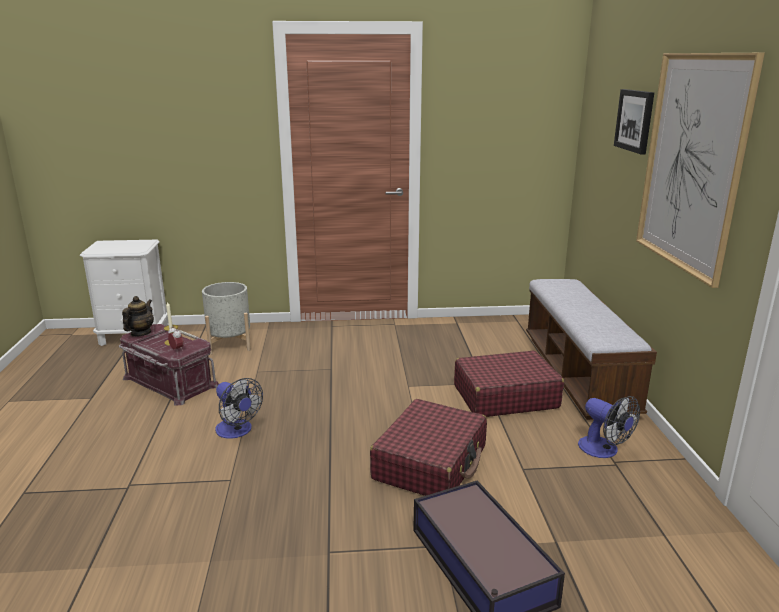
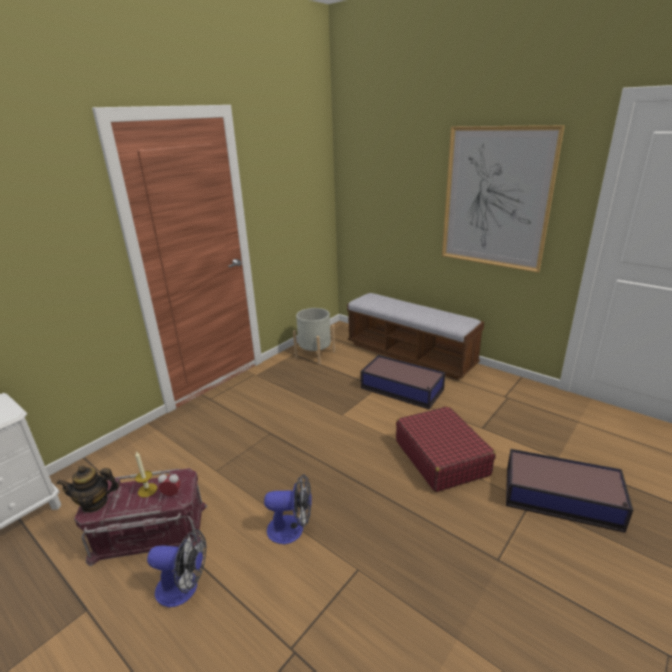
camera: 45 degrees left, 5 degrees up
teapot [122,296,154,337] -> teapot turned 75 degrees counterclockwise [57,466,119,513]
grey planter [202,282,251,355] -> grey planter moved to [293,308,335,365]
red suitcase [454,350,564,417] -> storage box [361,355,445,409]
fan [578,396,640,458] -> fan moved to [147,529,206,607]
picture [614,89,654,155] -> none

